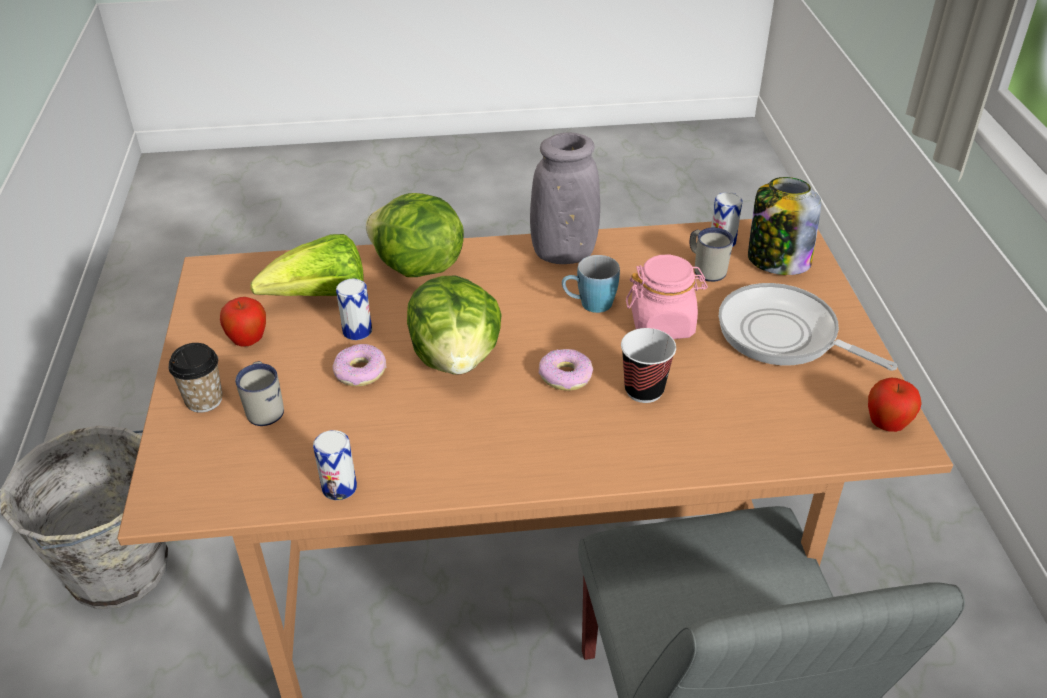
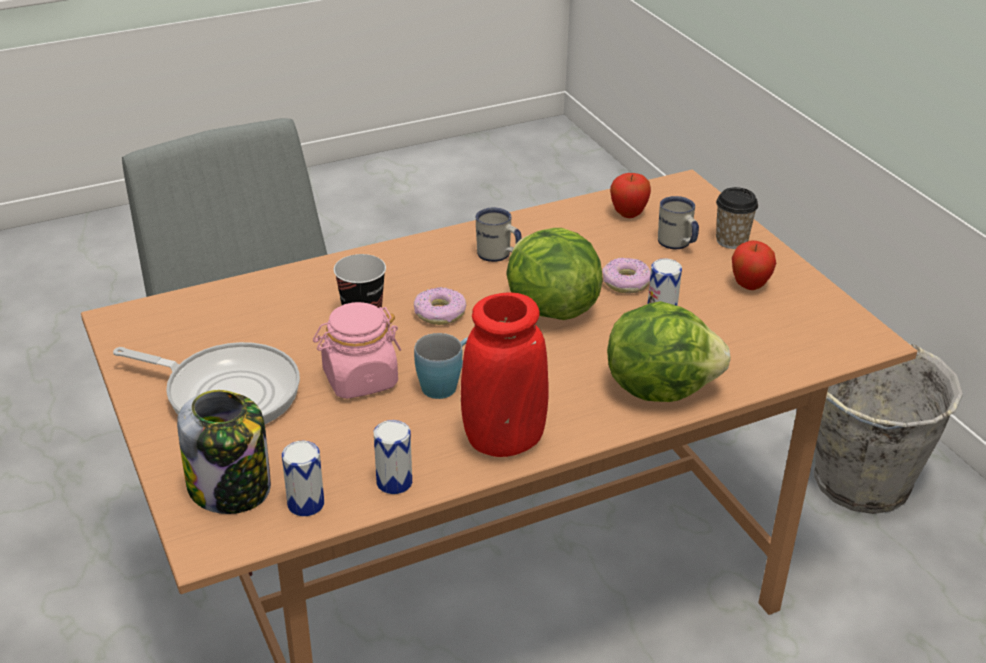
camera: 160 degrees right, 5 degrees down
lettuce [250,234,364,296] -> none
can [313,430,357,500] -> can moved to [374,420,412,494]
grey vase [530,133,600,264] -> red vase [461,292,548,457]
white mug [690,227,734,282] -> white mug moved to [476,208,522,262]
apple [868,378,922,432] -> apple moved to [610,173,651,218]

